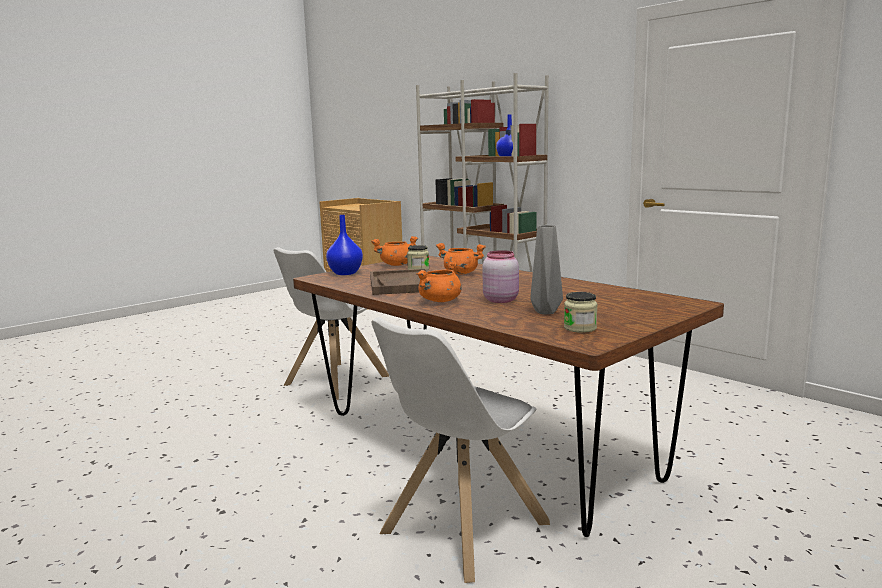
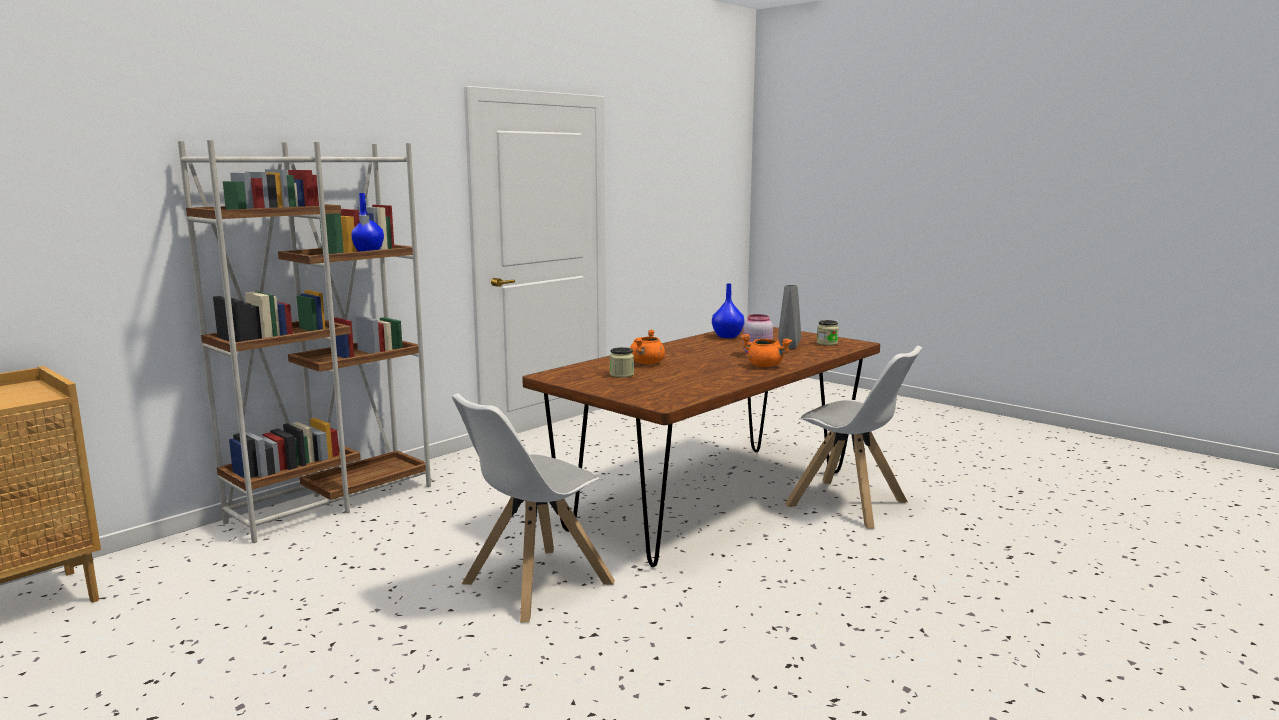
camera: 95 degrees left, 0 degrees up
chair [274,247,389,400] -> chair turned 105 degrees clockwise [452,393,615,622]
blue vase [326,215,363,275] -> blue vase moved to [712,283,745,338]
brown tray [370,269,428,295] -> none
orange cooking pot [371,236,418,266] -> none

